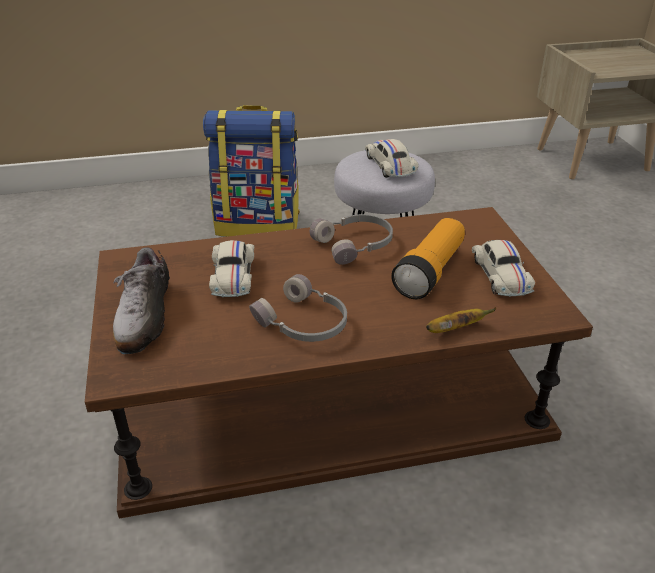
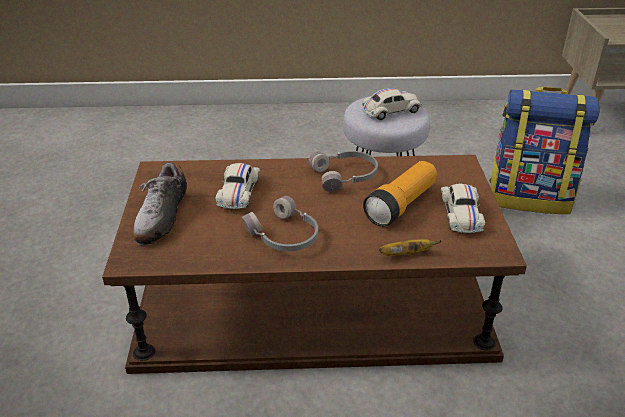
camera: 10 degrees right, 0 degrees up
backpack [203,105,300,237] -> backpack moved to [489,87,600,214]
white toy car [365,139,419,178] -> white toy car turned 75 degrees clockwise [362,88,422,120]

